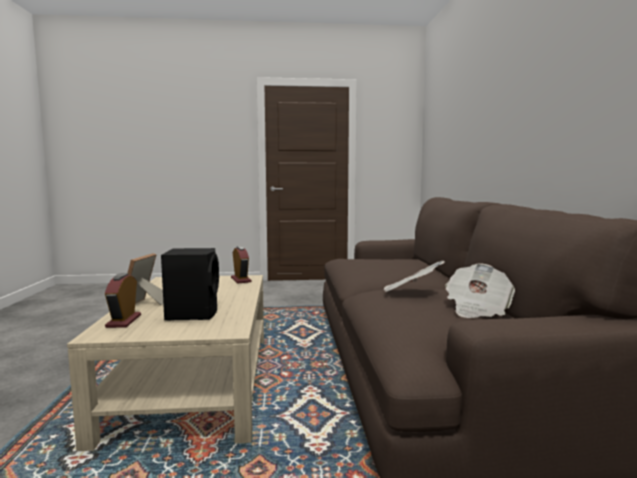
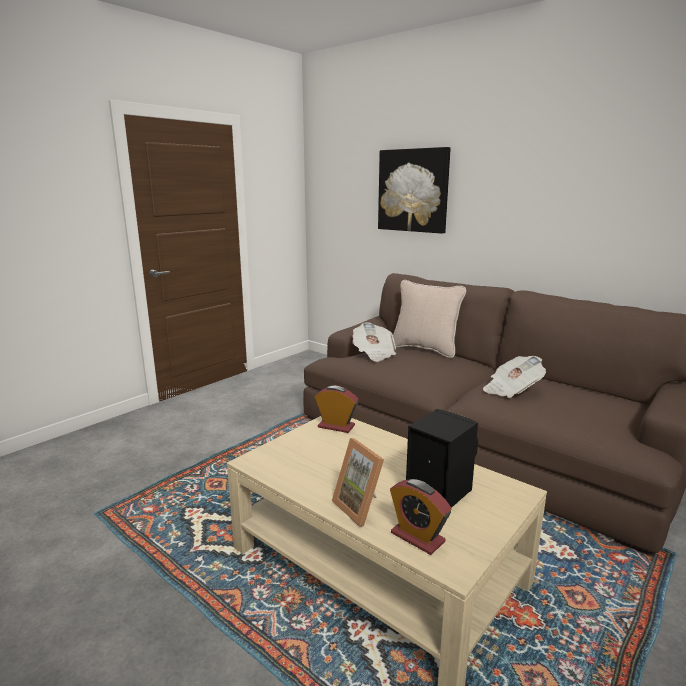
camera: 45 degrees left, 10 degrees up
newspaper [445,263,515,318] -> newspaper moved to [352,322,396,362]
none -> picture [378,147,451,234]
none -> beige pillow [393,280,466,358]

